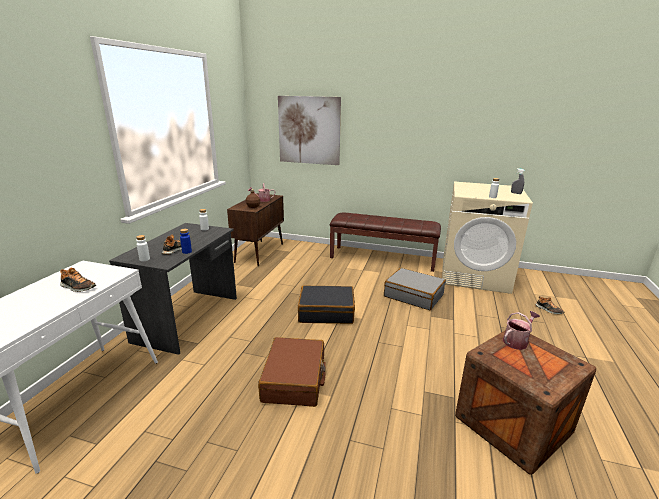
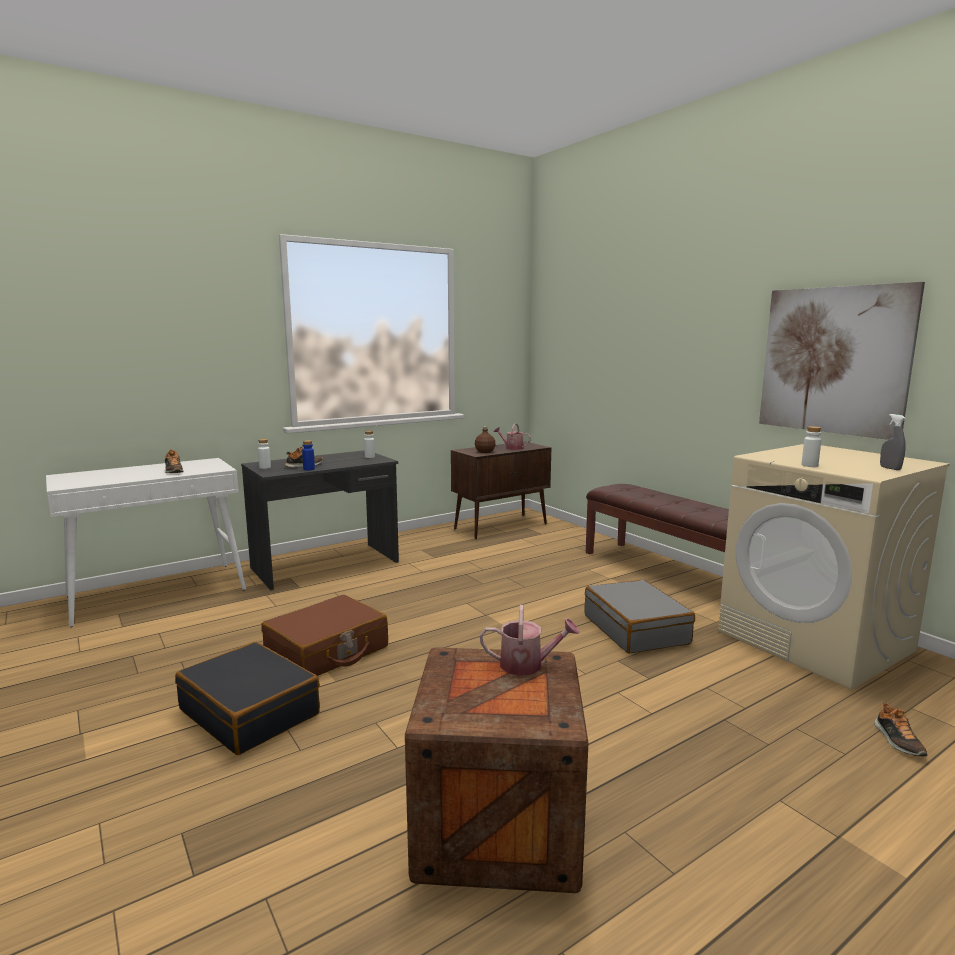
camera: 40 degrees right, 10 degrees down
picture [278,96,341,165] -> picture moved to [759,282,925,440]
black suitcase [298,285,355,324] -> black suitcase moved to [175,642,320,755]

